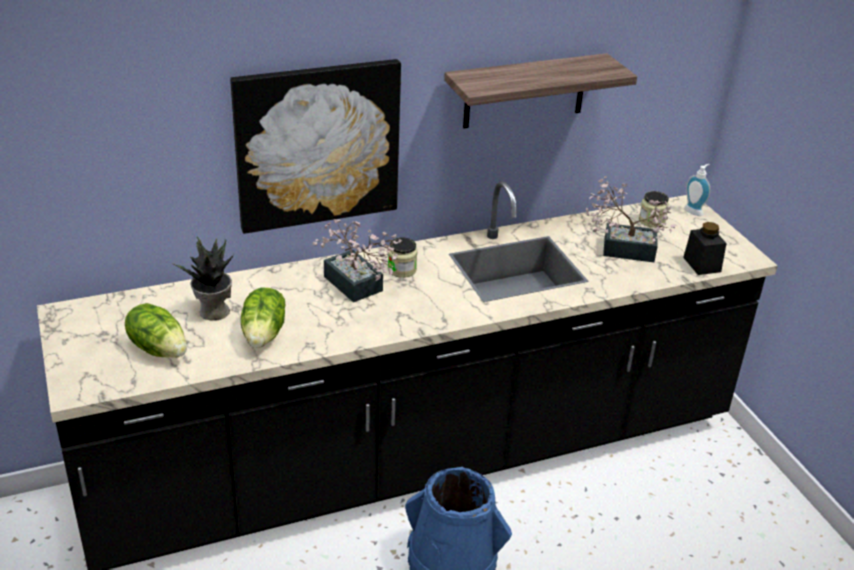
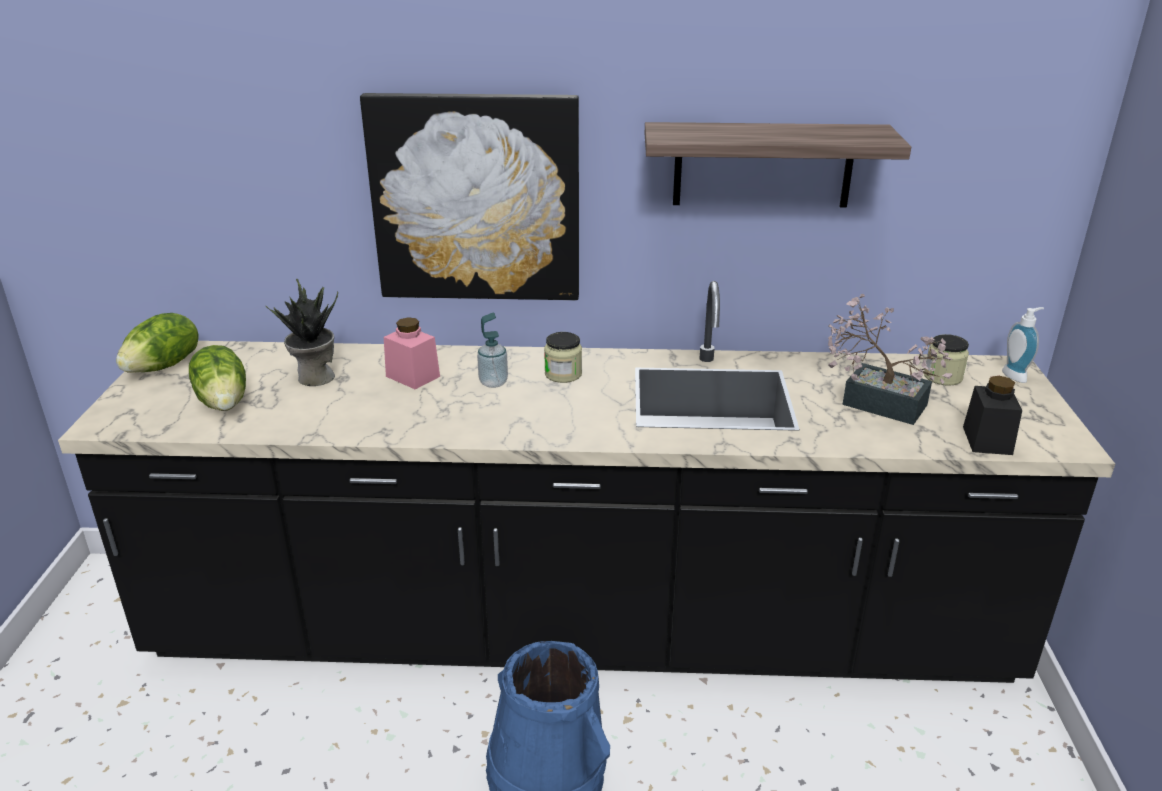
camera: 25 degrees right, 5 degrees down
lettuce [241,288,285,348] -> lettuce moved to [116,313,199,373]
potted plant [313,219,402,302] -> soap dispenser [477,313,508,388]
none -> pink jar [384,317,440,389]

